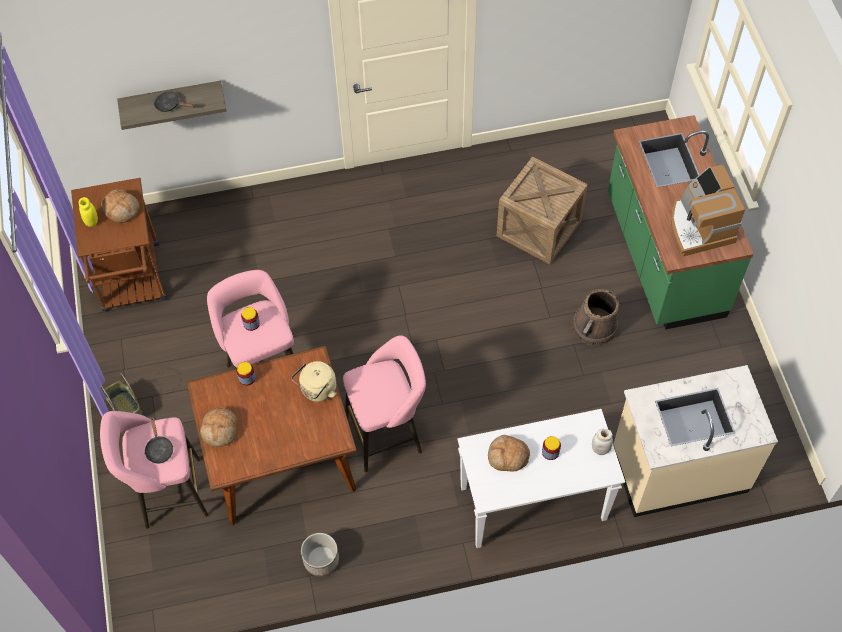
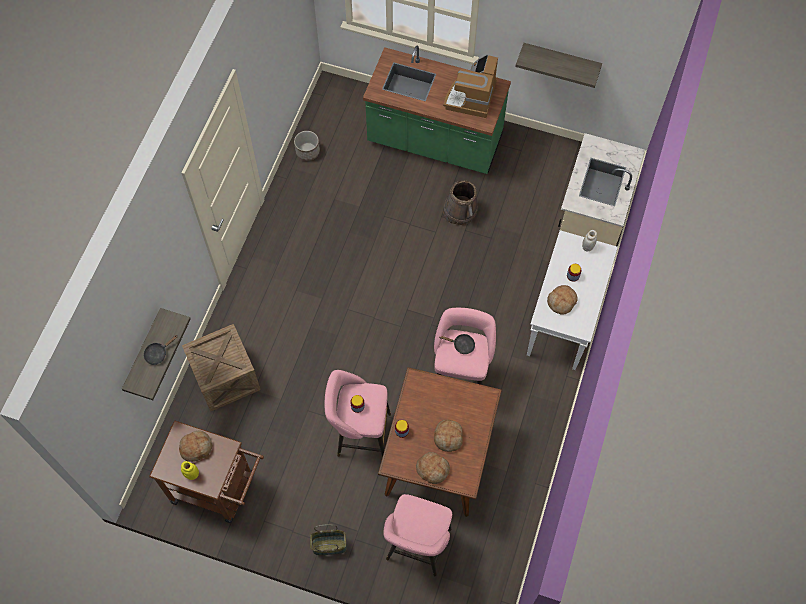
camera: 60 degrees left, 5 degrees up
black frying pan [144,418,173,464] -> black frying pan moved to [439,334,475,354]
beige kettle [291,361,336,402] -> none
planter [301,533,339,576] -> planter moved to [294,131,320,161]
crate [497,156,588,264] -> crate moved to [182,324,261,411]
coffee machine [671,165,745,257] -> coffee machine turned 90 degrees clockwise [443,54,498,118]
none -> bread [434,420,463,452]
none -> shelf [516,43,602,88]

